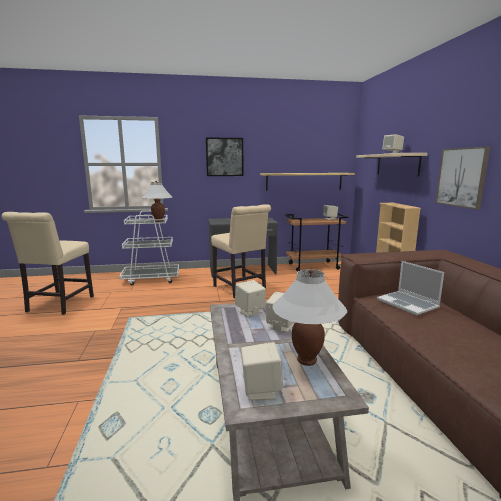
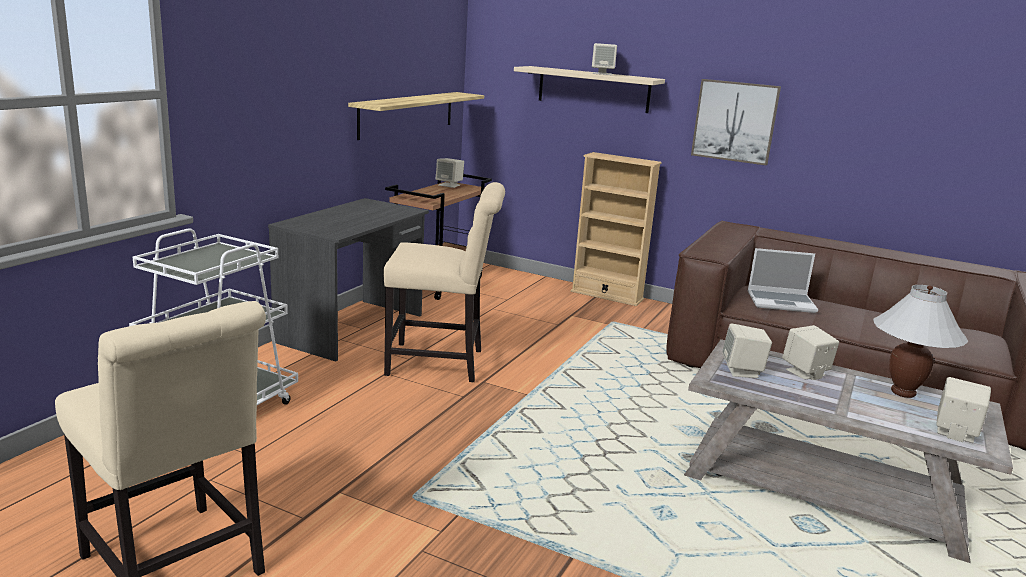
camera: 55 degrees left, 5 degrees up
white table lamp [142,181,172,222] -> none
picture [206,137,243,176] -> none

